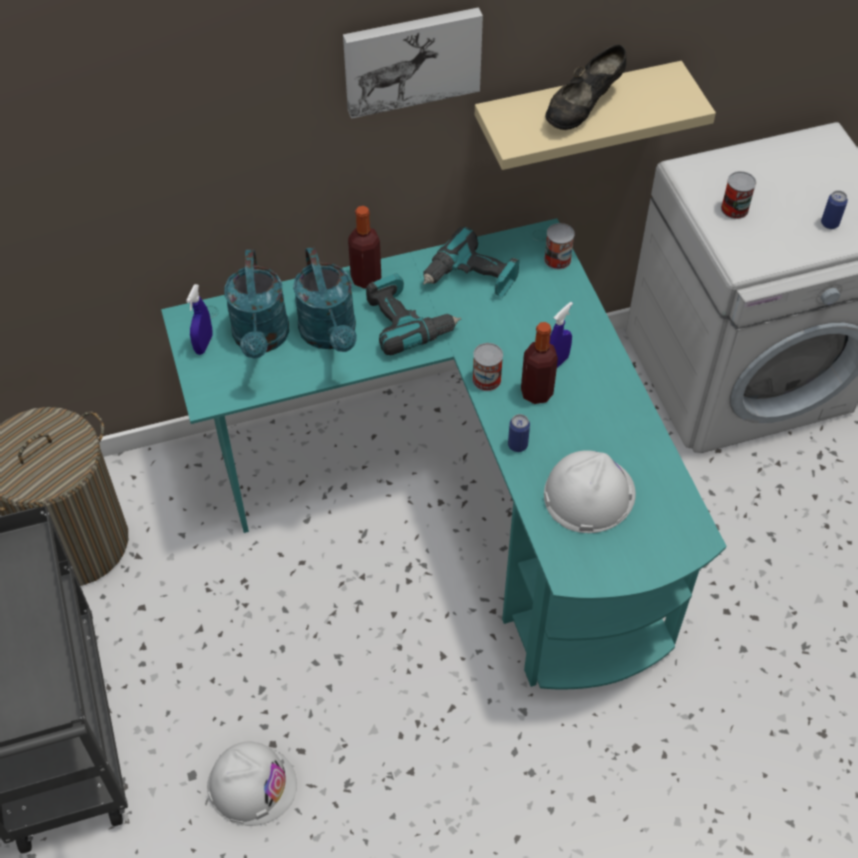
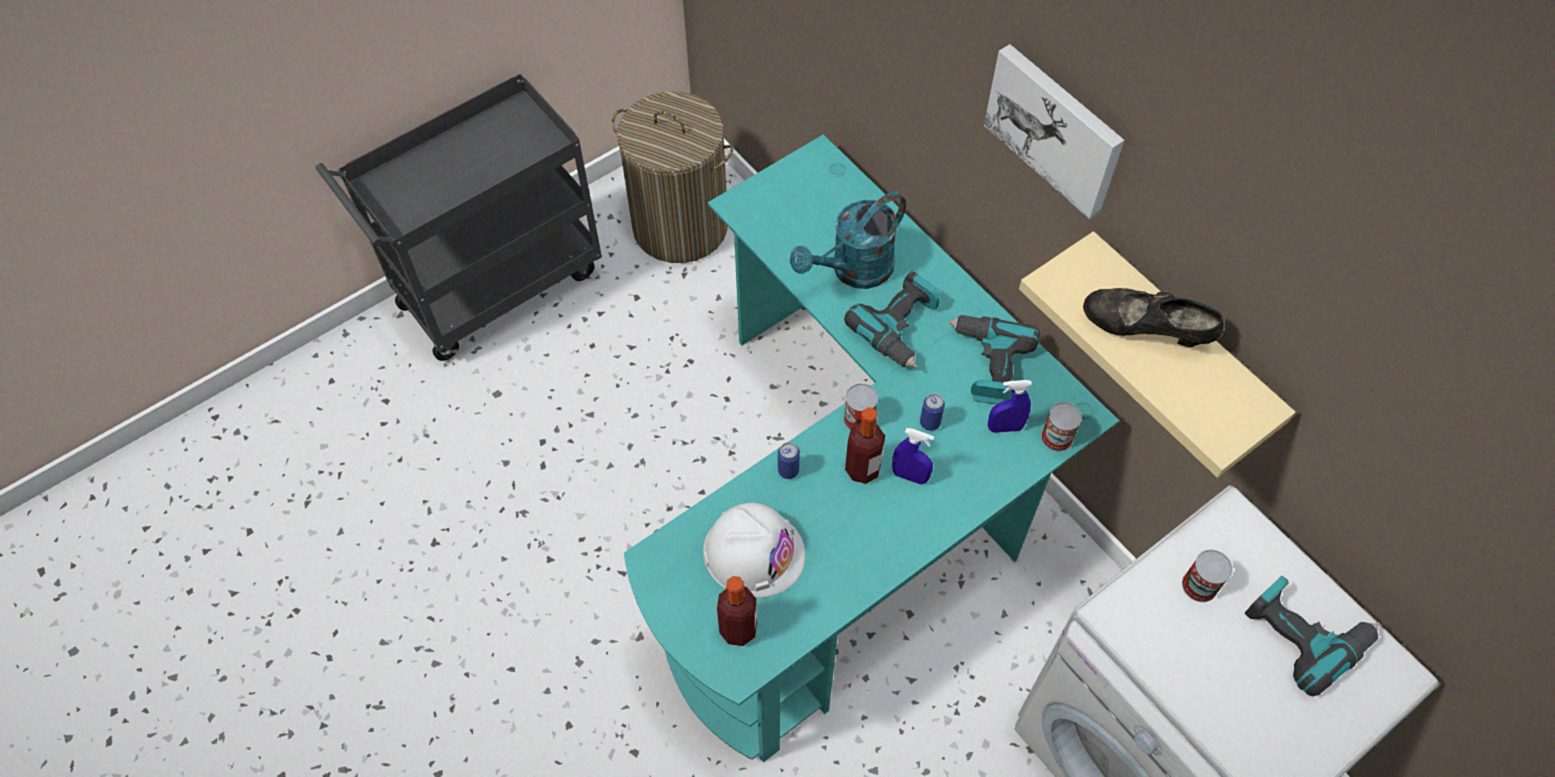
camera: 70 degrees right, 5 degrees up
blue spray bottle [186,284,213,355] -> blue spray bottle moved to [988,380,1032,433]
white hard hat [207,742,297,826] -> none
turquoise watering can [224,249,289,359] -> none
bottle [348,206,381,289] -> bottle moved to [717,576,757,646]
can [821,190,848,229] -> can moved to [920,393,945,431]
none -> power drill [1244,576,1380,696]

